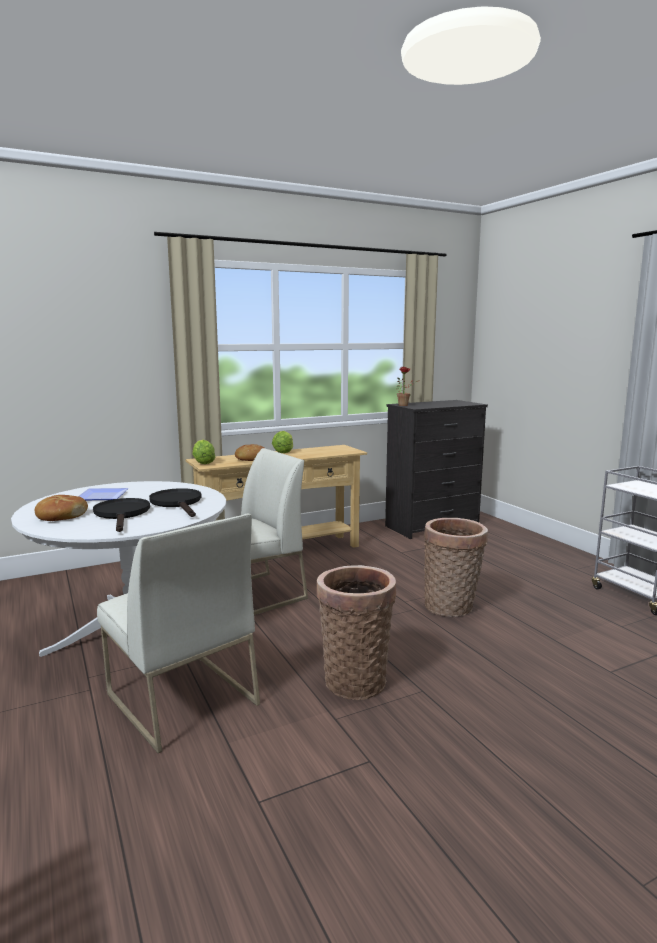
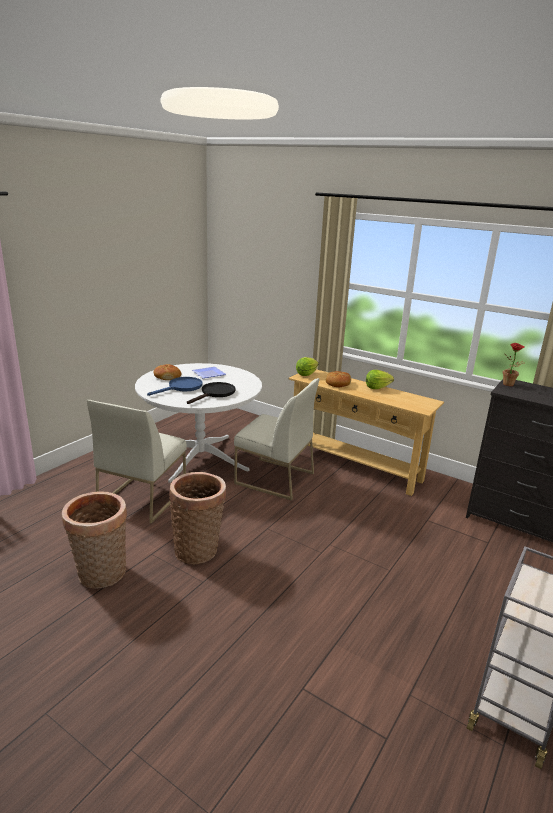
camera: 60 degrees right, 10 degrees up
black frying pan [93,498,150,532] -> blue frying pan [147,377,203,396]
basket [424,518,488,617] -> basket moved to [62,491,127,589]

